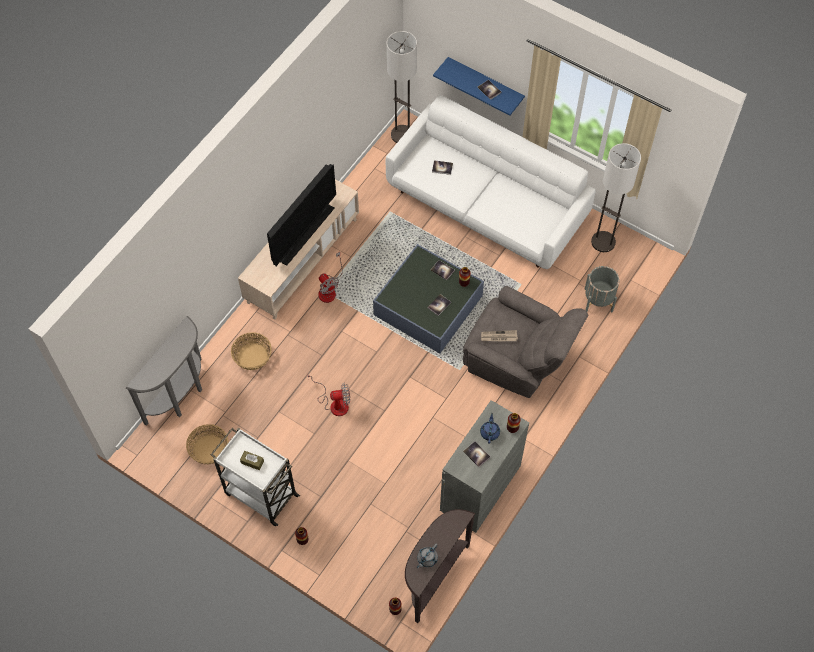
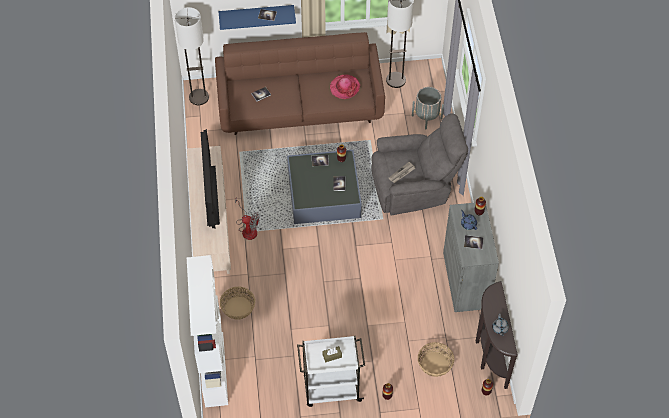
camera: 40 degrees left, 5 degrees down
grey console table [126,316,202,426] -> white bookcase [187,255,228,407]
basket [186,424,229,464] -> basket moved to [418,342,454,377]
fan [307,372,350,416] -> none
white sofa [386,95,596,269] -> brown sofa [215,32,385,135]
none -> hat [330,75,360,99]

